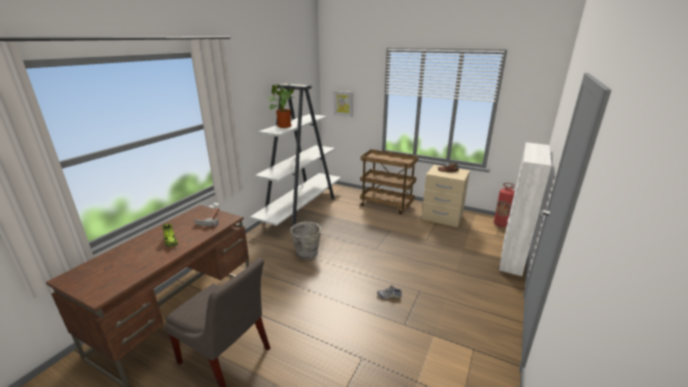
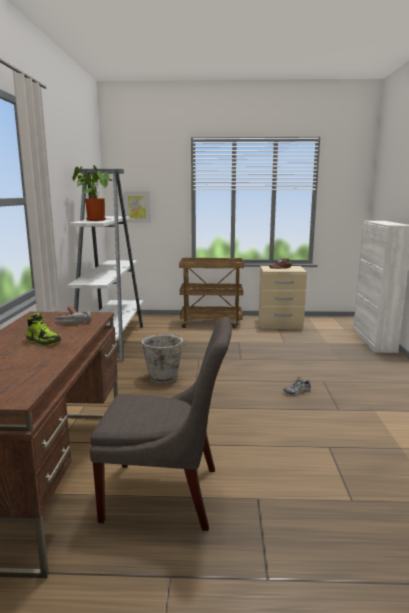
camera: 25 degrees left, 10 degrees down
fire extinguisher [494,183,515,227] -> none

